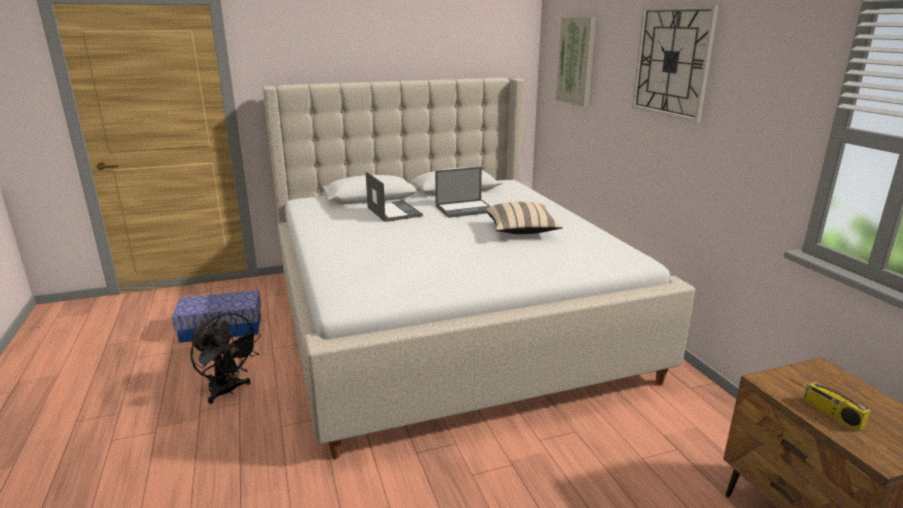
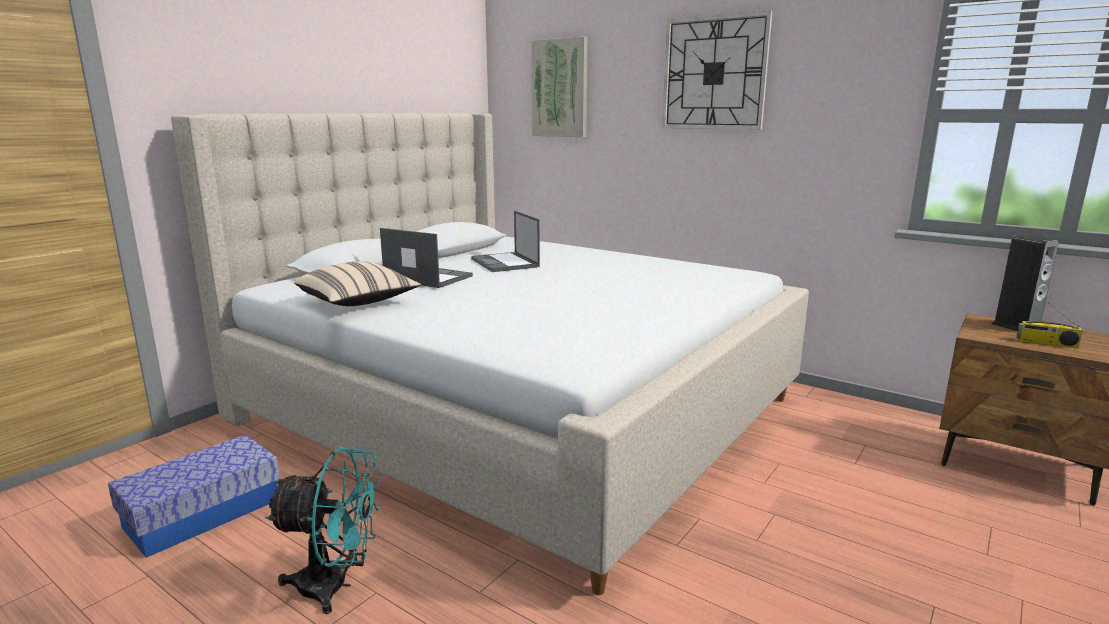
camera: 35 degrees left, 5 degrees down
black fan [190,313,261,404] -> turquoise fan [265,447,382,614]
laptop [435,167,491,218] -> laptop turned 120 degrees clockwise [471,211,540,272]
beige pillow [486,202,563,234] -> beige pillow moved to [294,261,421,306]
none -> speaker [991,235,1059,331]

